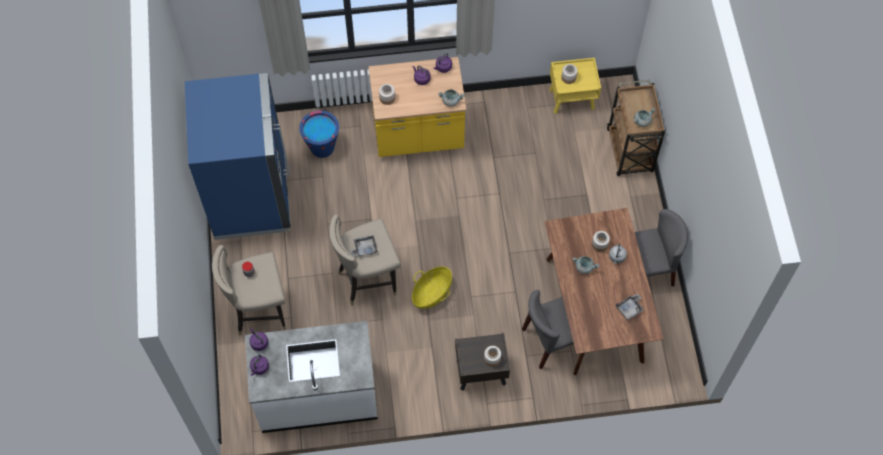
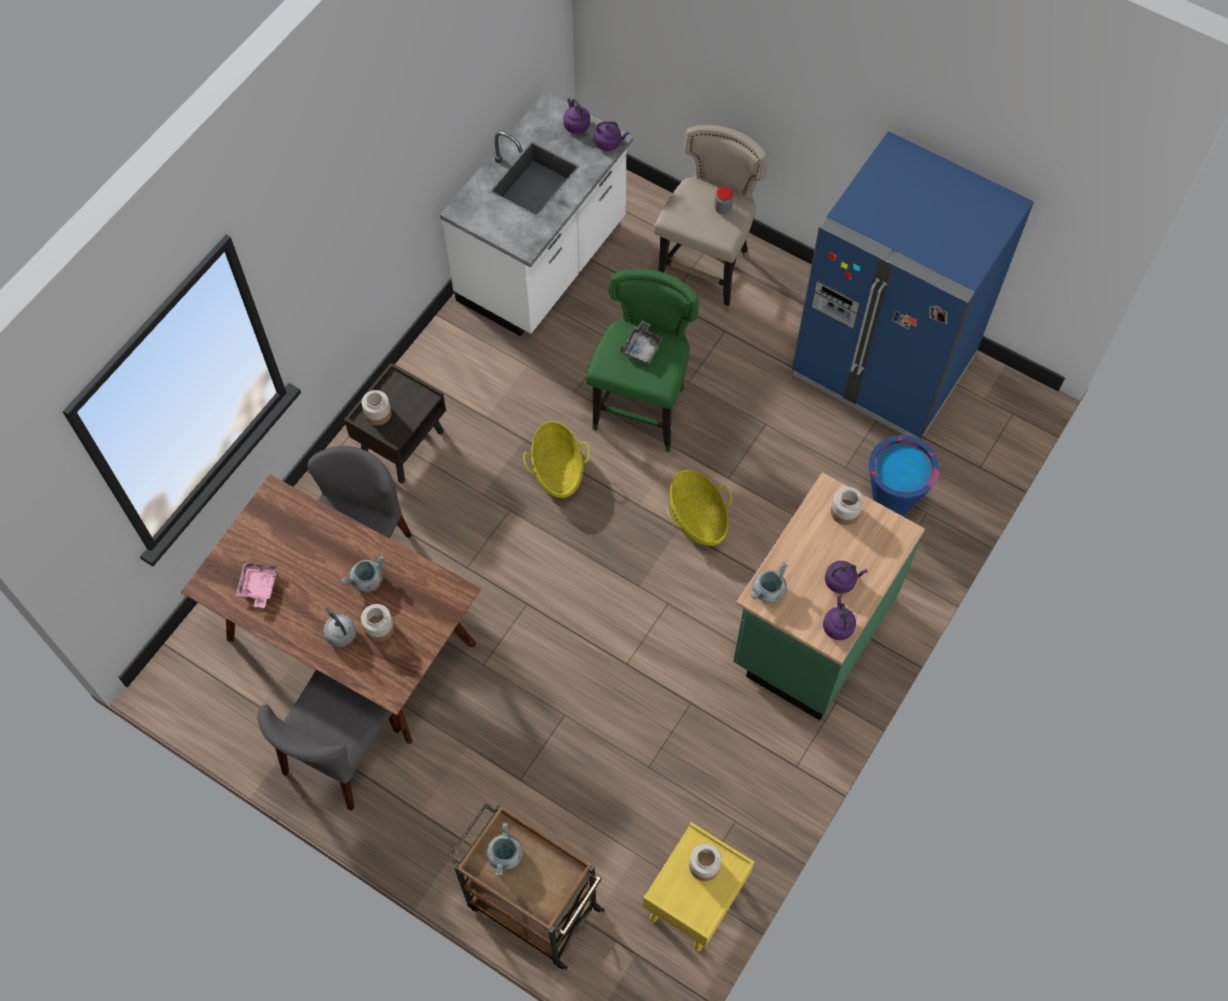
camera: 130 degrees right, 0 degrees up
beige stool [329,214,401,306] -> green stool [586,269,699,452]
yellow counter [369,57,467,157] -> green counter [733,472,925,720]
grey tray [616,294,644,321] -> pink tray [236,563,277,608]
none -> basket [667,470,732,546]

